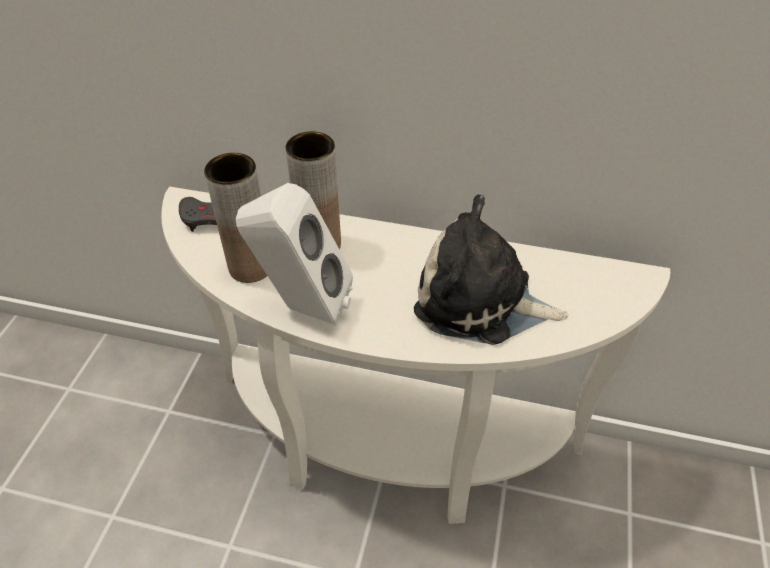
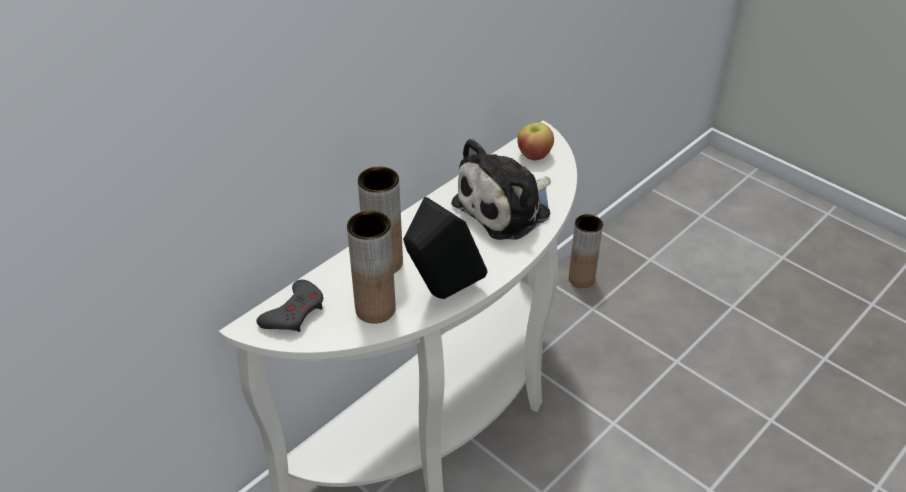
camera: 60 degrees left, 5 degrees down
white speaker [236,183,353,325] -> black speaker [403,197,488,299]
none -> apple [517,122,554,160]
none -> brown vase [569,214,603,288]

